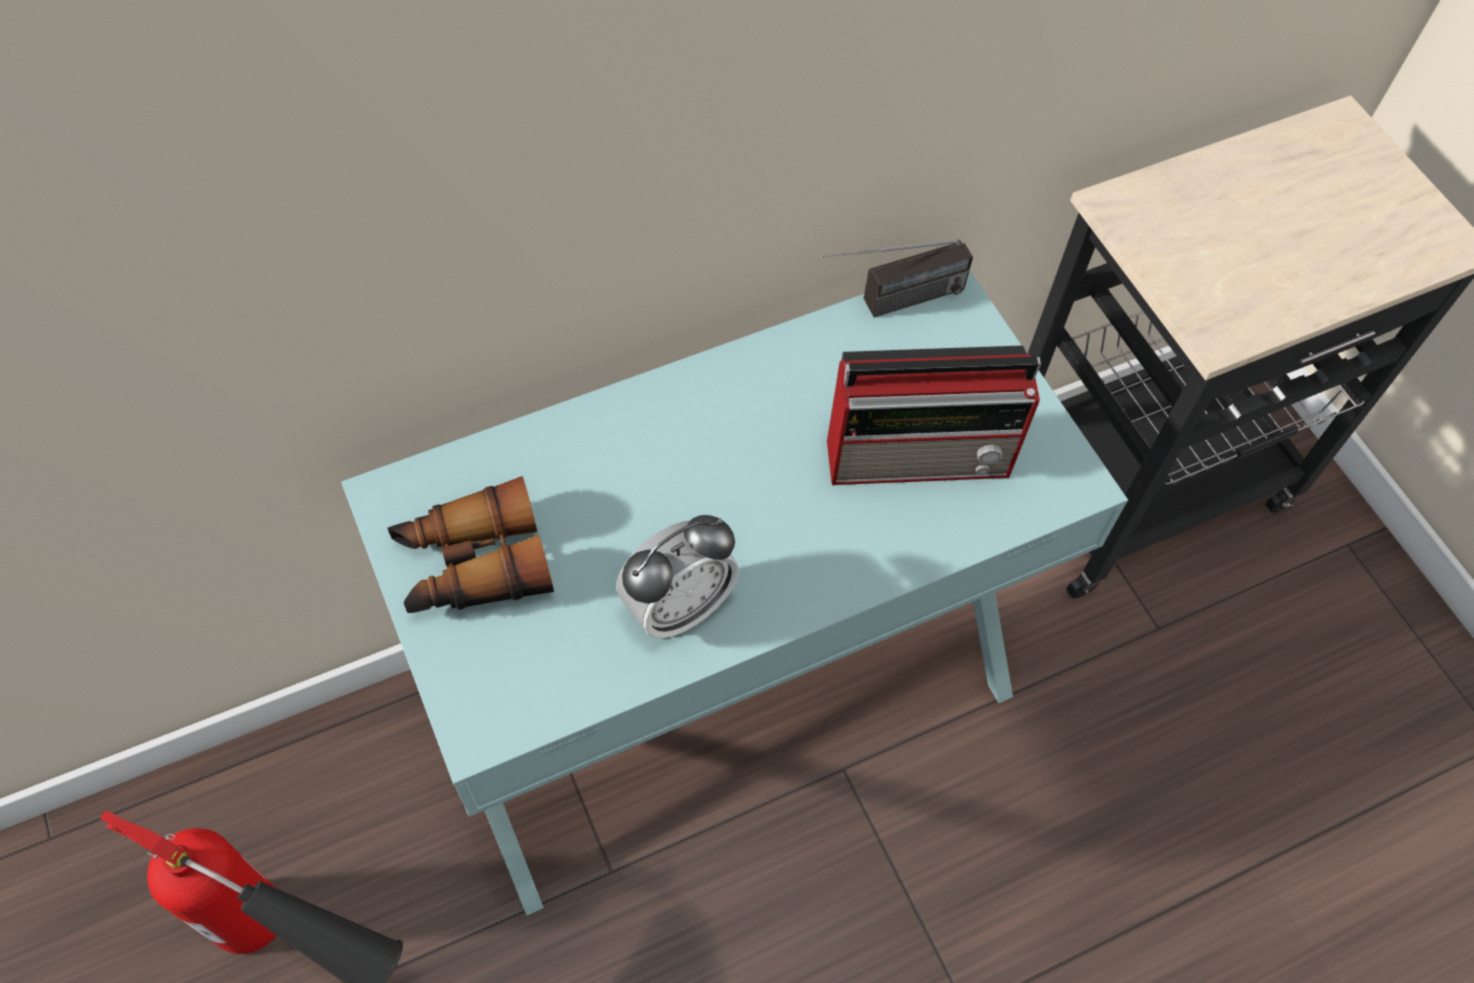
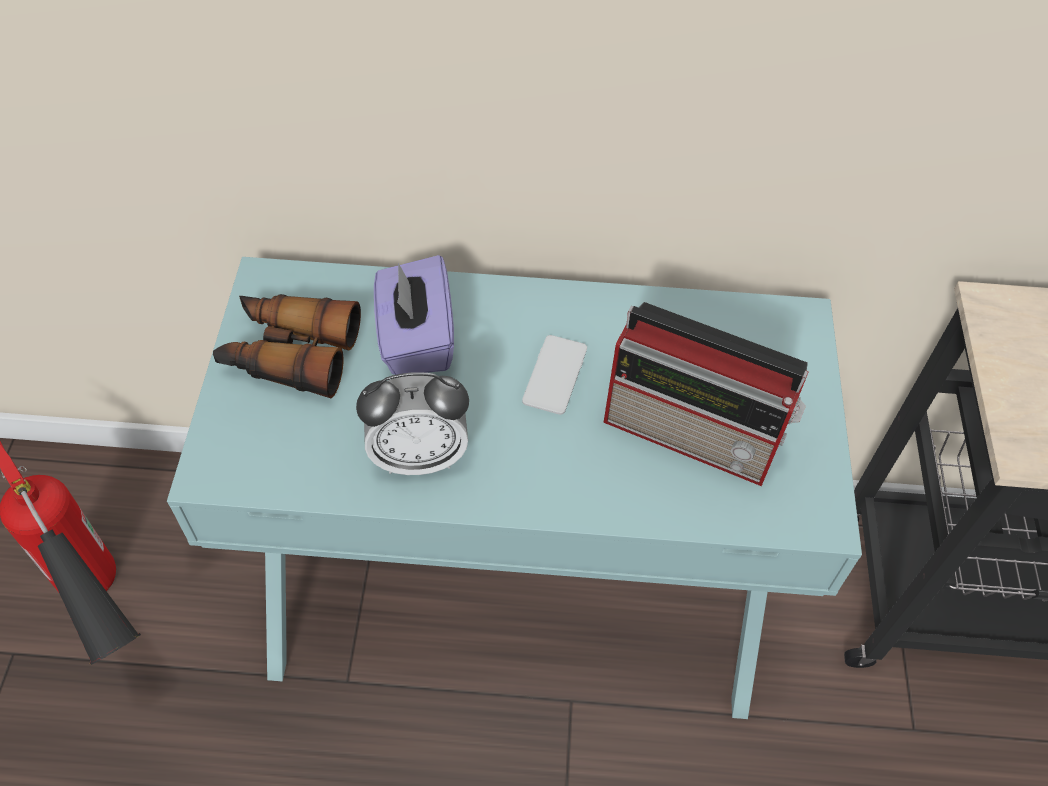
camera: 30 degrees right, 5 degrees down
radio [821,239,973,317] -> none
none -> purple tissue box [374,255,454,375]
none -> phone [522,335,587,415]

